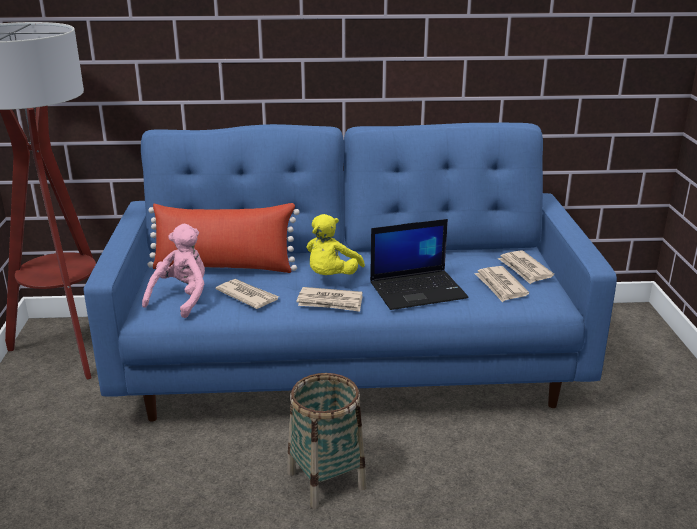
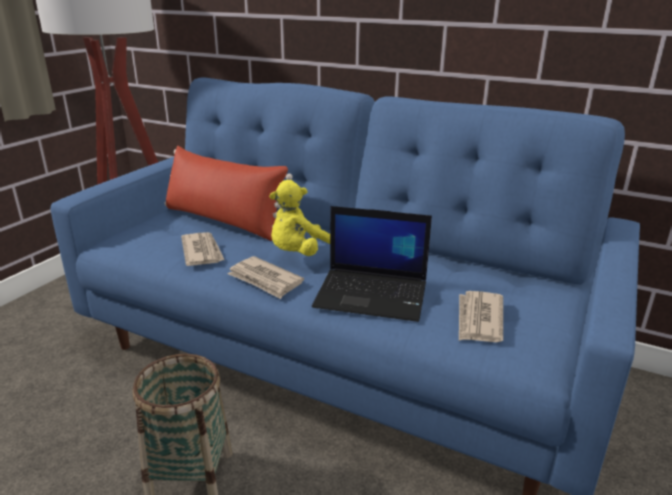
camera: 30 degrees right, 0 degrees up
pink plush toy [142,224,205,318] -> none
newspaper [498,250,554,284] -> none

